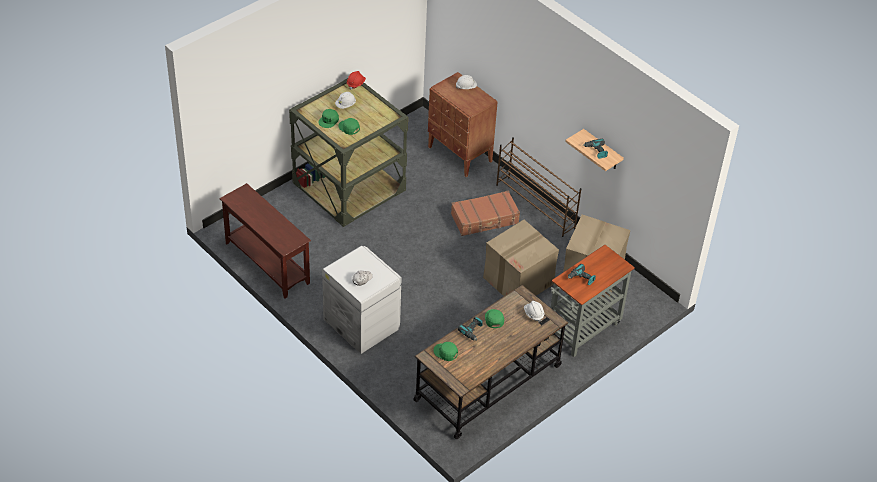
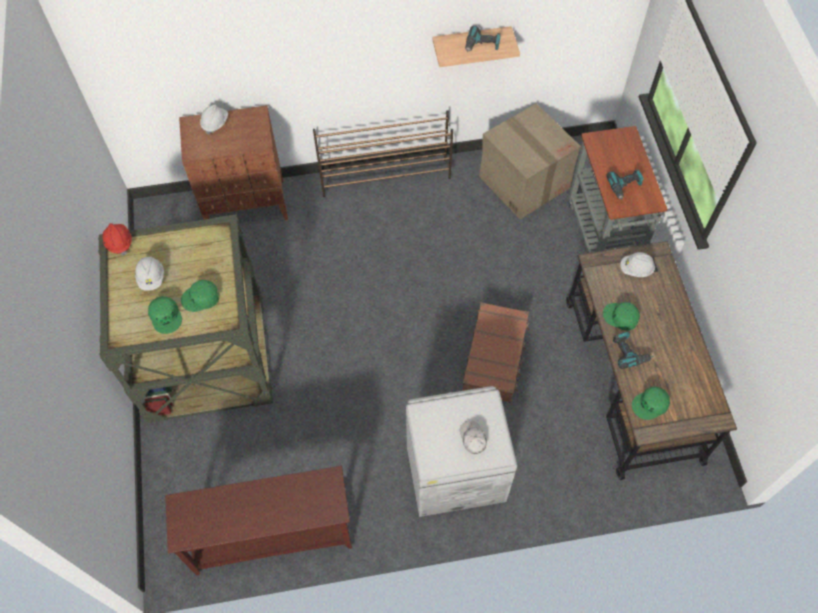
camera: 55 degrees left, 15 degrees up
brown suitcase [451,191,520,236] -> brown suitcase moved to [462,302,530,403]
cardboard box [483,220,559,296] -> none

